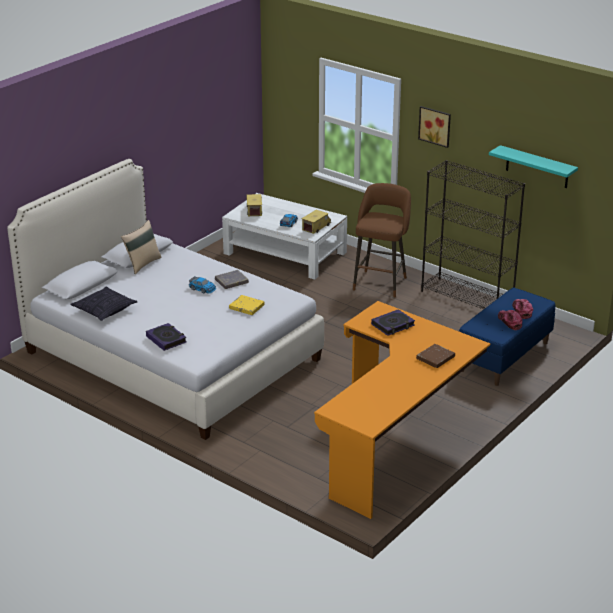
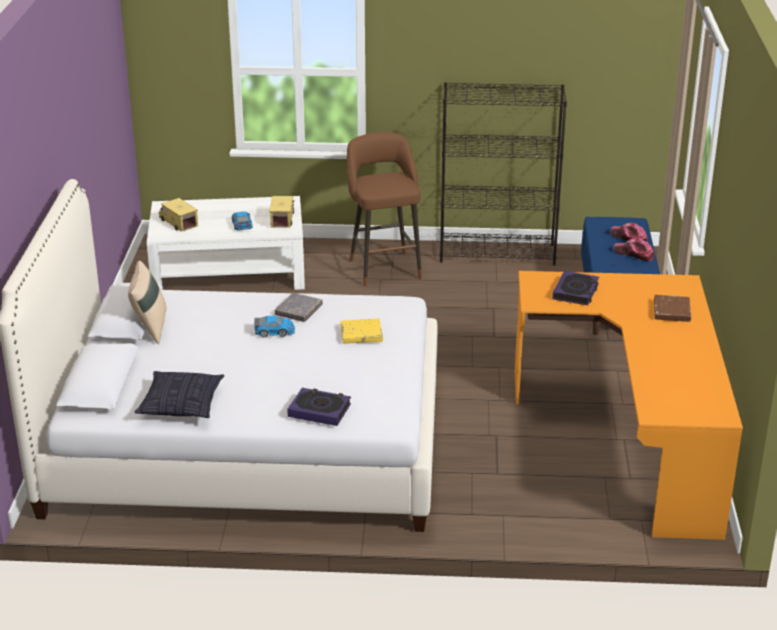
camera: 35 degrees left, 0 degrees up
picture [418,106,451,148] -> none
turquoise shelf [489,145,578,188] -> none

